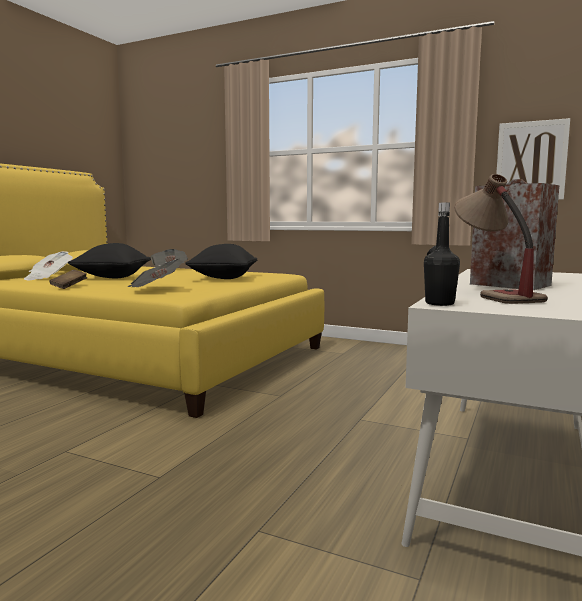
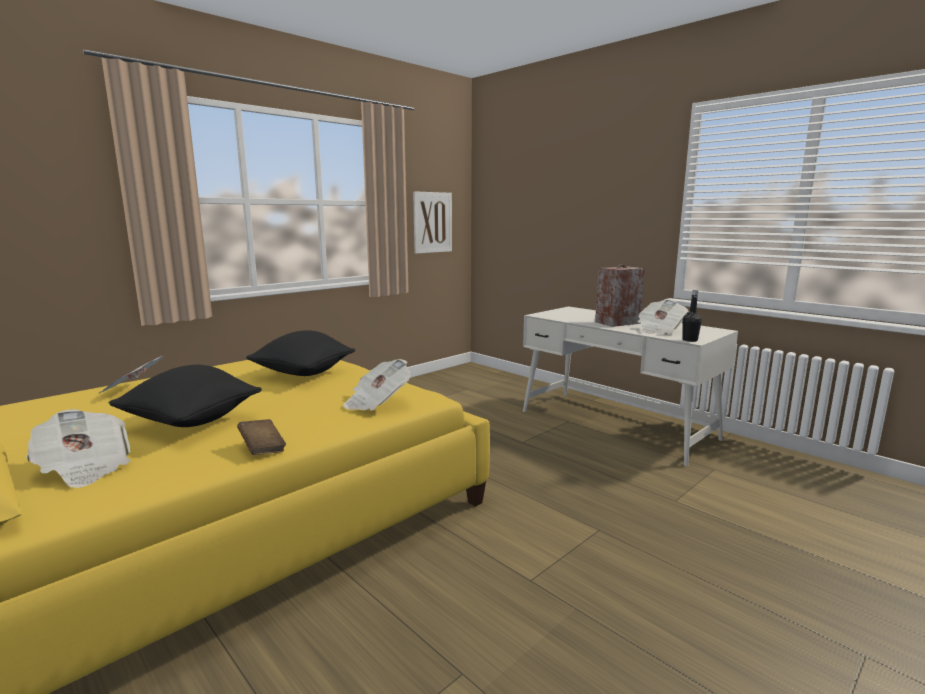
camera: 70 degrees left, 5 degrees up
table lamp [454,174,548,304] -> newspaper [638,299,689,334]

